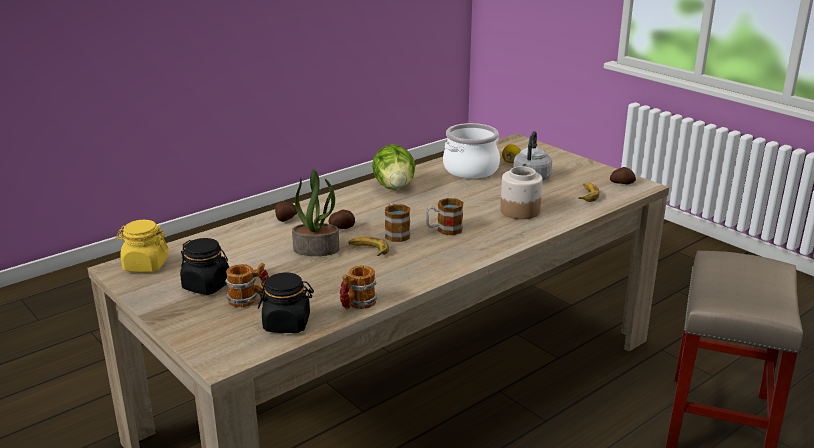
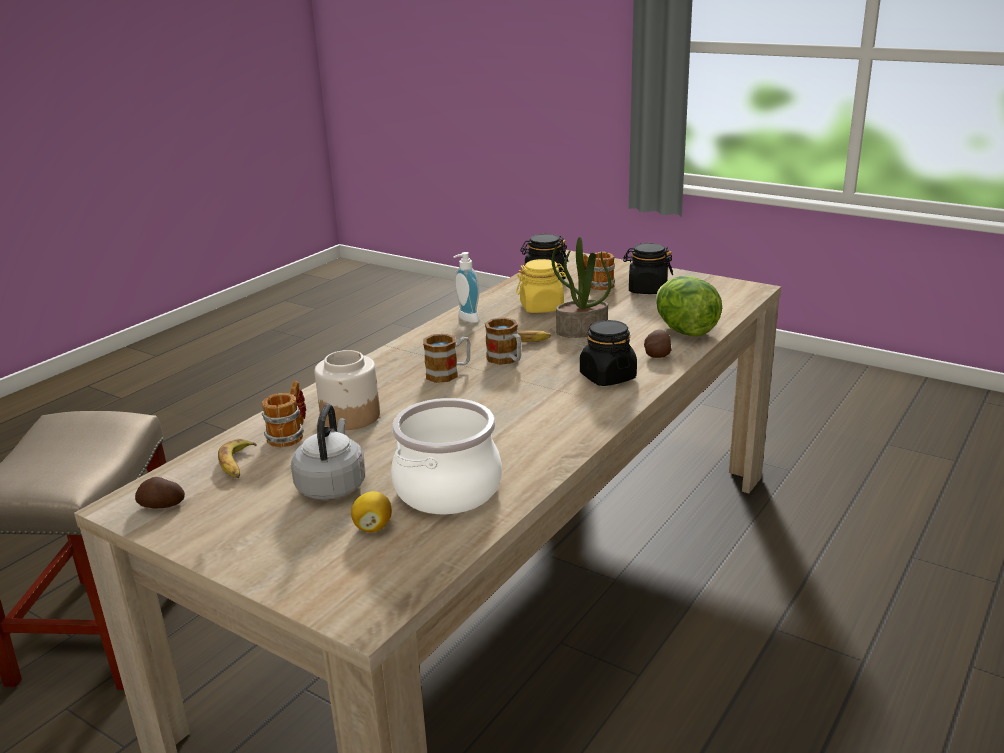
camera: 165 degrees right, 0 degrees up
yellow jar [116,220,169,272] -> yellow jar moved to [516,259,567,313]
potato [329,210,355,229] -> none
mug [340,265,377,310] -> mug moved to [262,381,306,447]
lettuce [372,144,415,190] -> lettuce moved to [656,276,722,336]
none -> soap dispenser [453,252,479,323]
none -> black jar [580,320,637,386]

